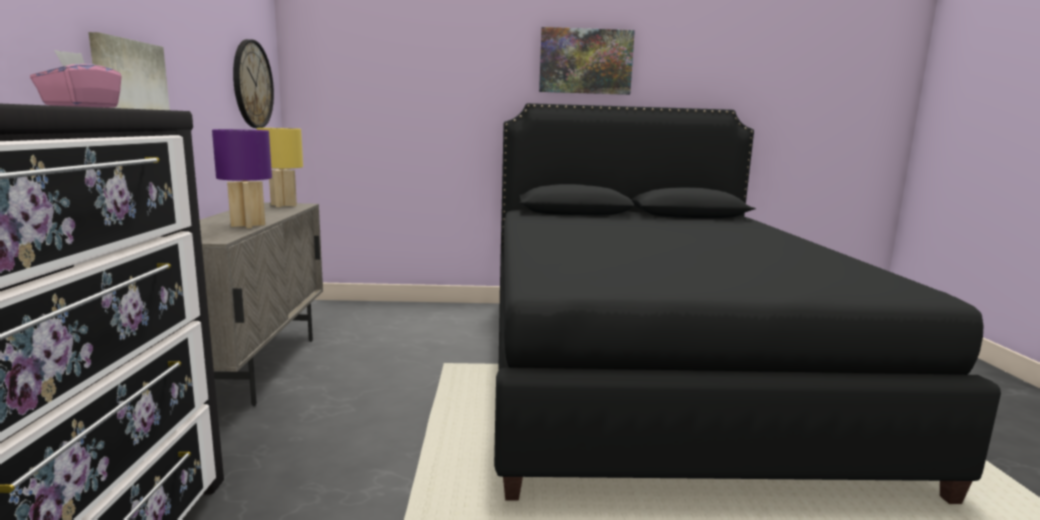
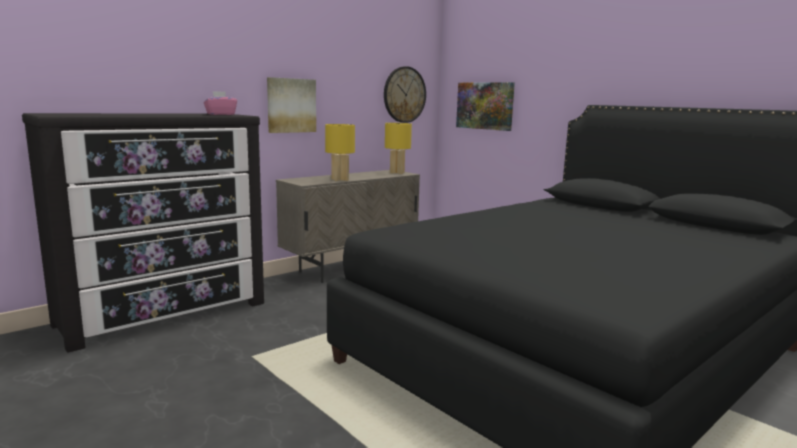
camera: 50 degrees right, 0 degrees up
purple table lamp [212,129,272,228] -> yellow table lamp [325,124,355,181]
picture [539,27,635,95] -> picture moved to [456,82,515,131]

